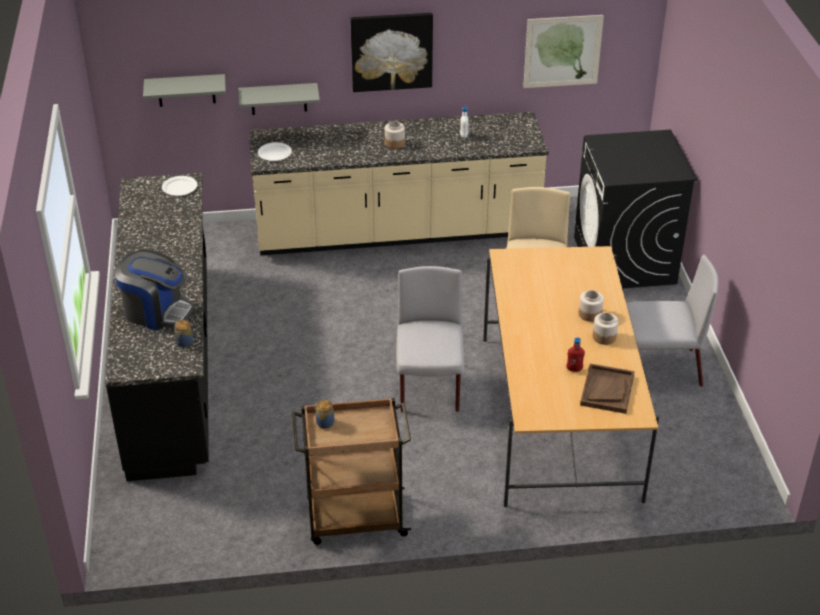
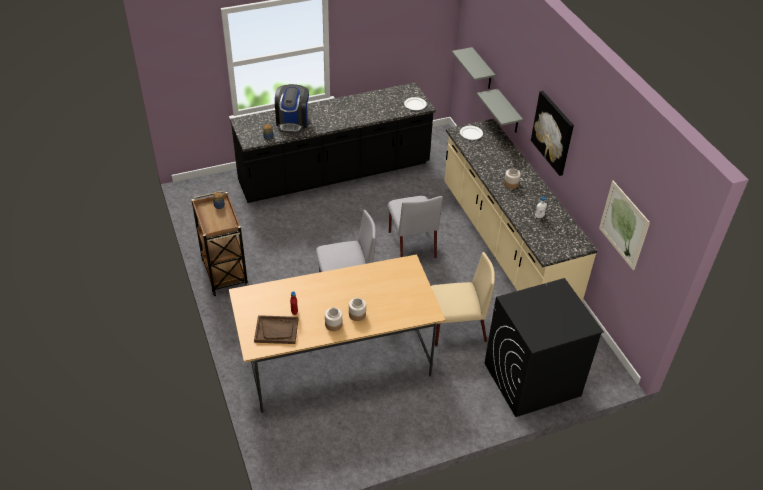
camera: 75 degrees right, 5 degrees up
grey chair [626,255,718,387] -> grey chair moved to [388,196,443,258]

